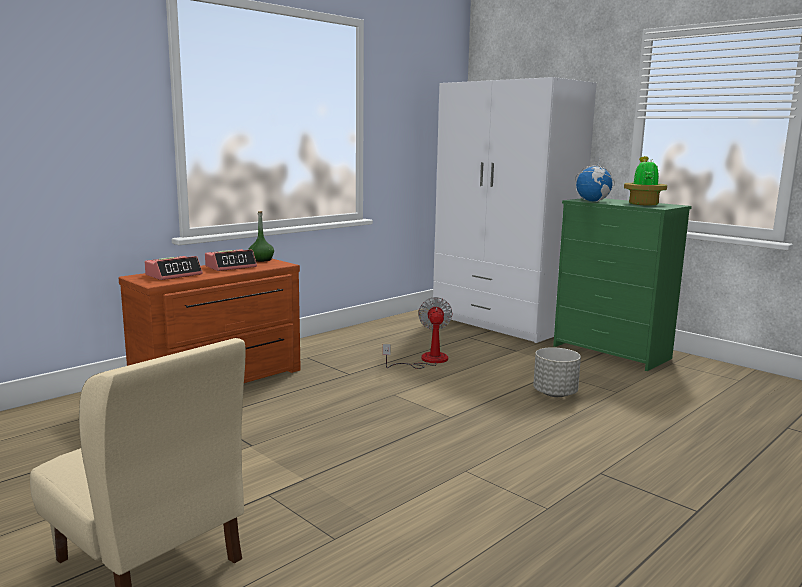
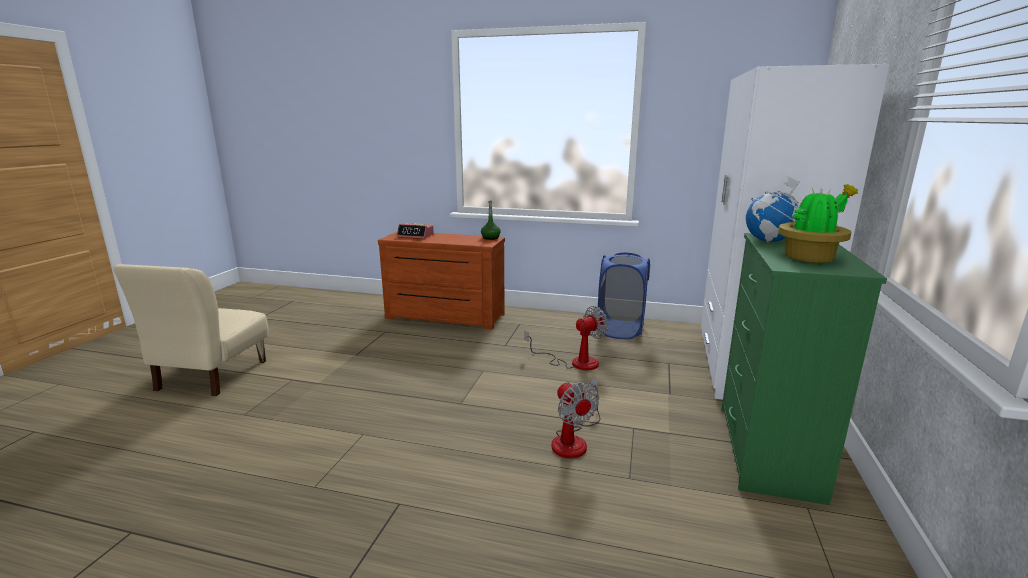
camera: 60 degrees right, 5 degrees up
alarm clock [205,249,257,271] -> none
grey planter [533,347,581,397] -> fan [551,378,600,458]
none -> blue laundry basket [597,253,650,339]

